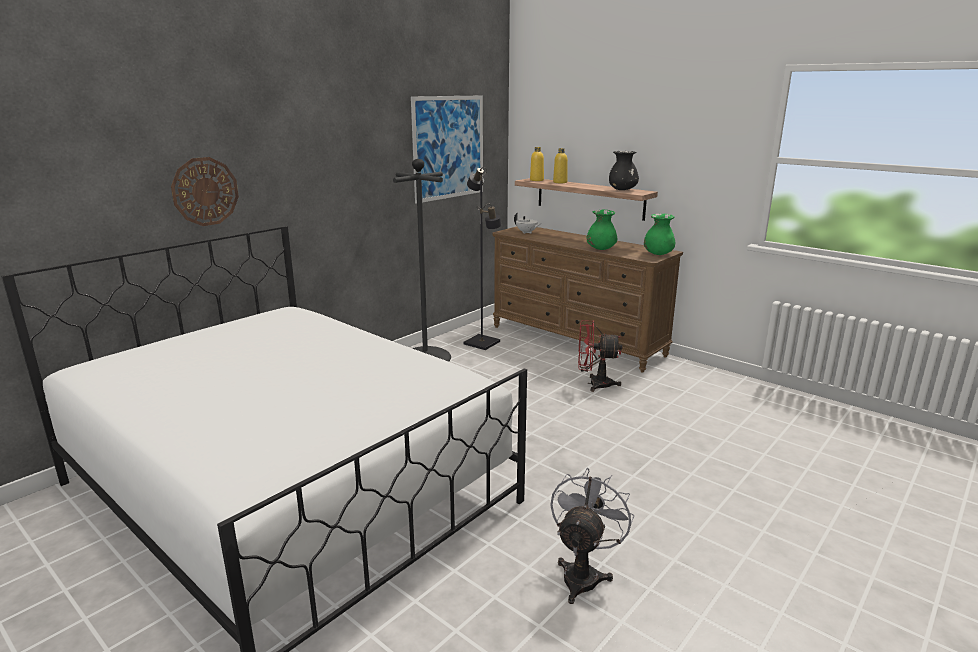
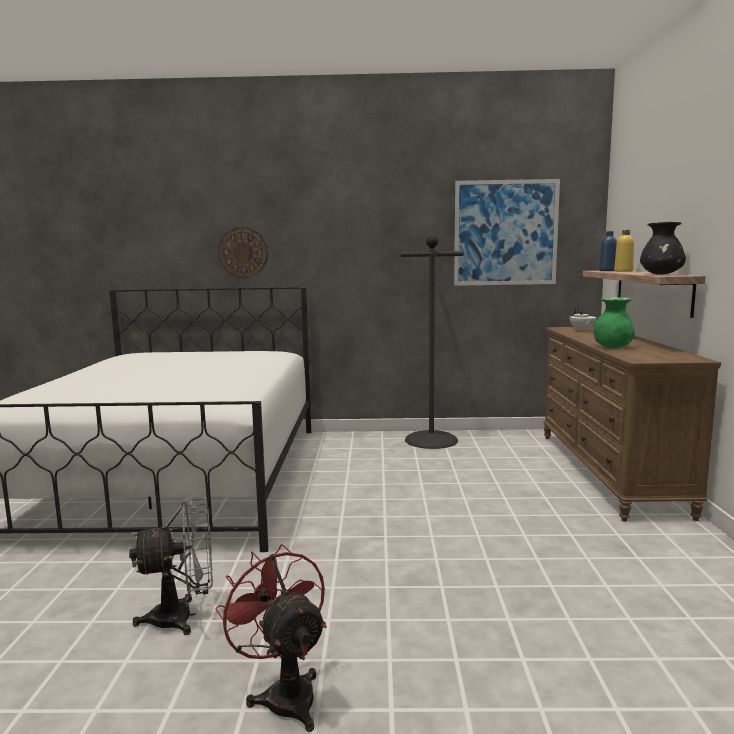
camera: 50 degrees right, 10 degrees down
black floor lamp [463,167,501,350] -> none
yellow bottle [530,147,544,181] -> blue bottle [599,231,617,271]
red fan [578,320,622,392] -> red fan moved to [216,544,327,732]
green vase [644,214,675,255] -> none

